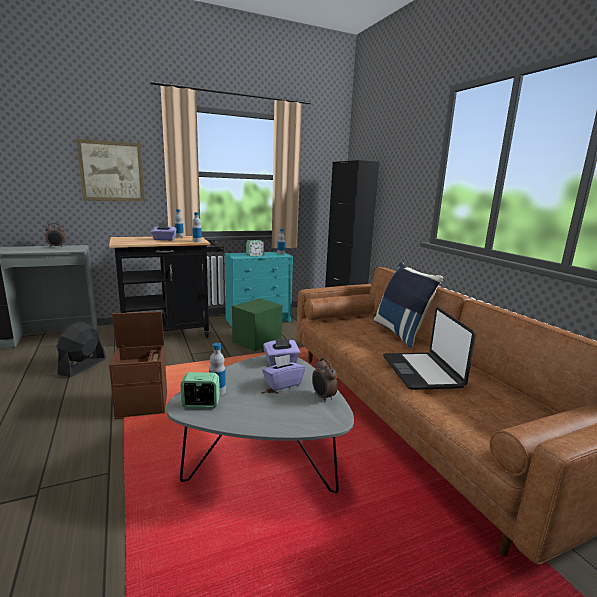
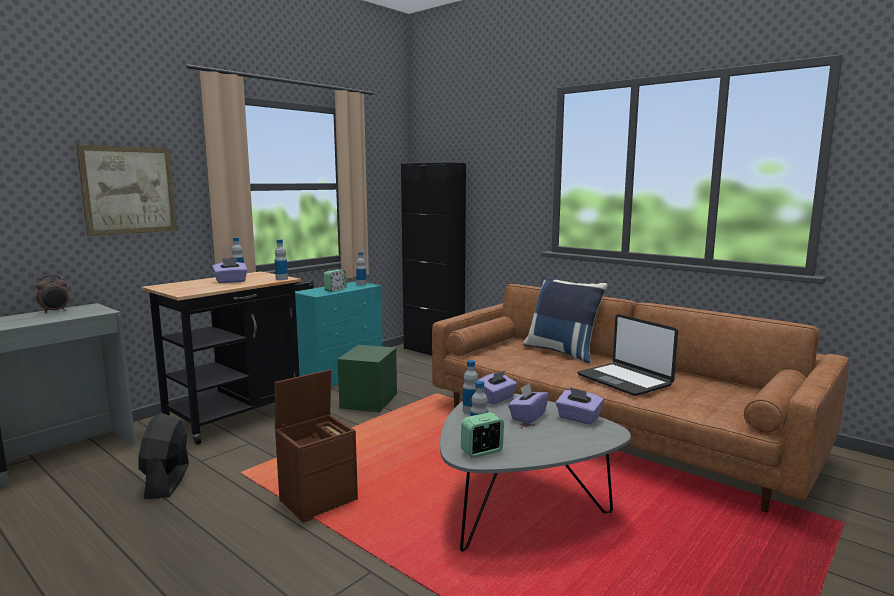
camera: 25 degrees left, 5 degrees down
alarm clock [312,358,338,403] -> purple tissue box [556,387,604,425]
none -> bottle [463,360,478,414]

